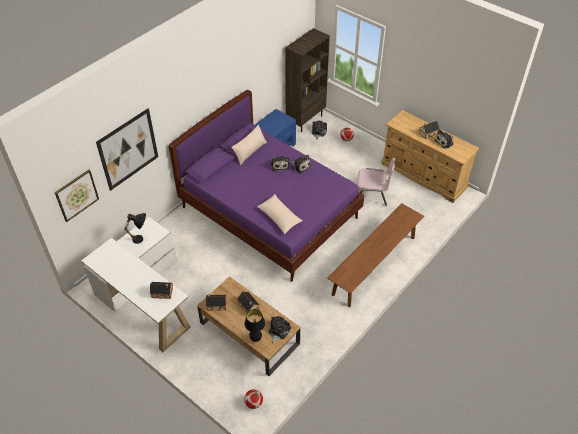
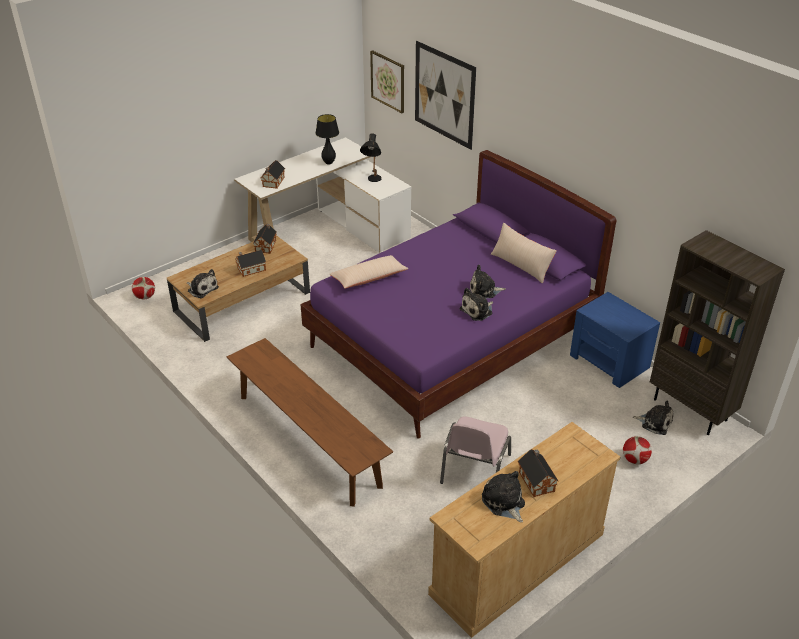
camera: 100 degrees right, 10 degrees down
black table lamp [245,309,265,342] -> black table lamp moved to [316,114,339,165]

